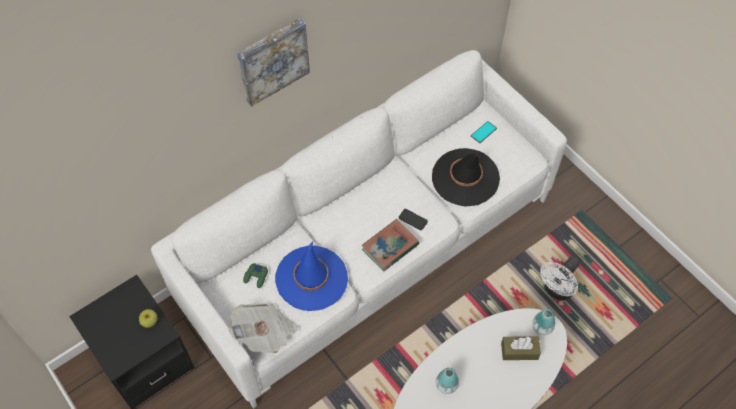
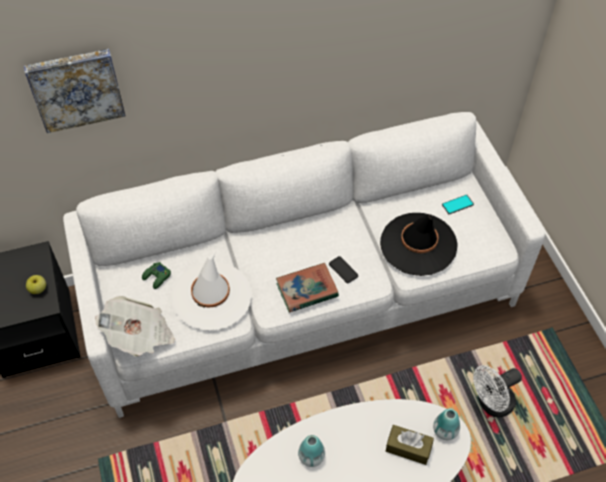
camera: 20 degrees right, 5 degrees down
picture [237,19,310,107] -> picture moved to [24,49,126,133]
blue hat [275,242,348,311] -> white hat [171,252,251,331]

